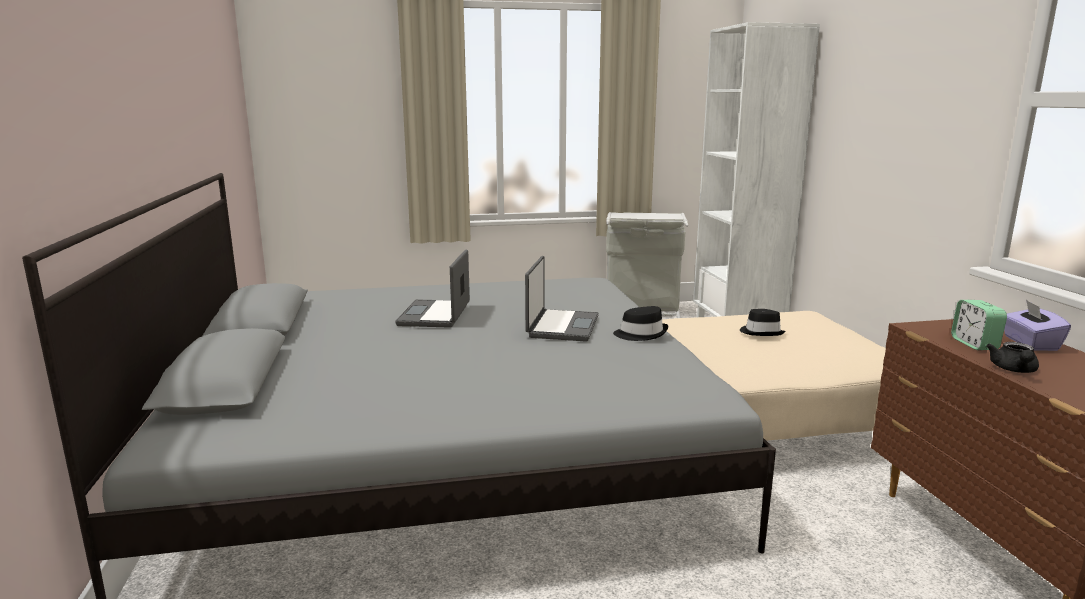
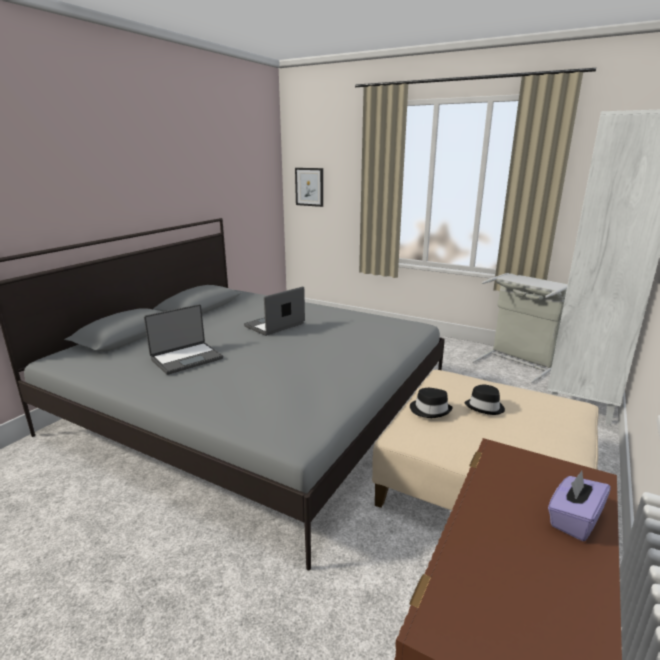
camera: 40 degrees right, 5 degrees up
laptop [525,256,599,341] -> laptop moved to [144,304,223,375]
black hat [613,306,668,341] -> black hat moved to [410,388,453,418]
alarm clock [951,300,1007,350] -> none
black teapot [987,342,1039,373] -> none
none -> picture [295,168,323,207]

